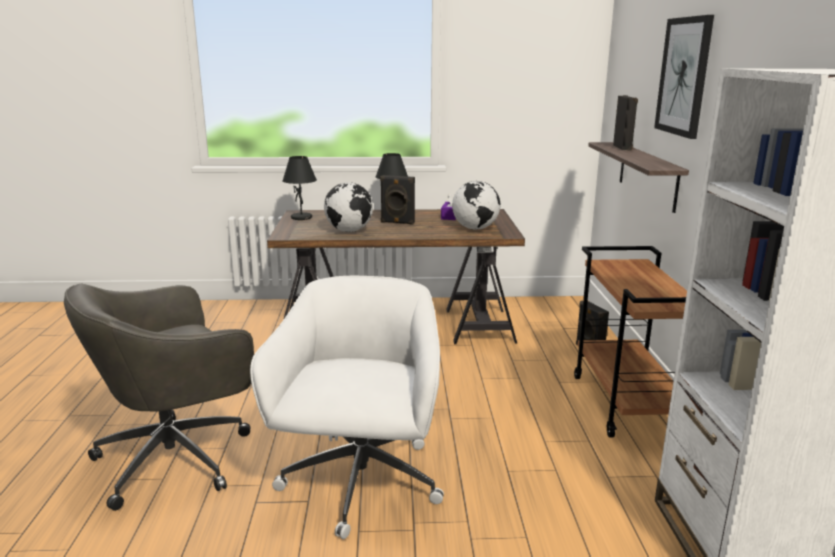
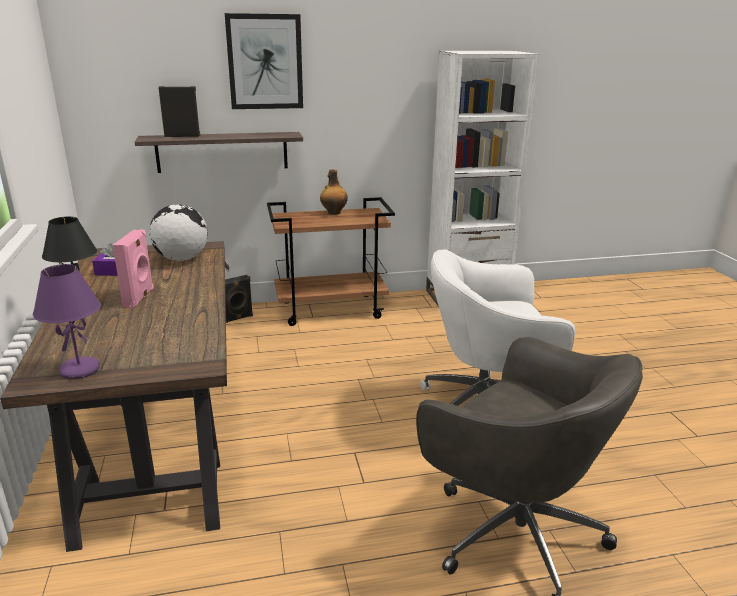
camera: 100 degrees left, 5 degrees up
black table lamp [282,156,317,220] -> purple table lamp [33,264,101,379]
globe [324,182,373,232] -> none
black speaker [380,175,415,225] -> pink speaker [113,229,154,308]
none -> bottle [320,169,348,214]

